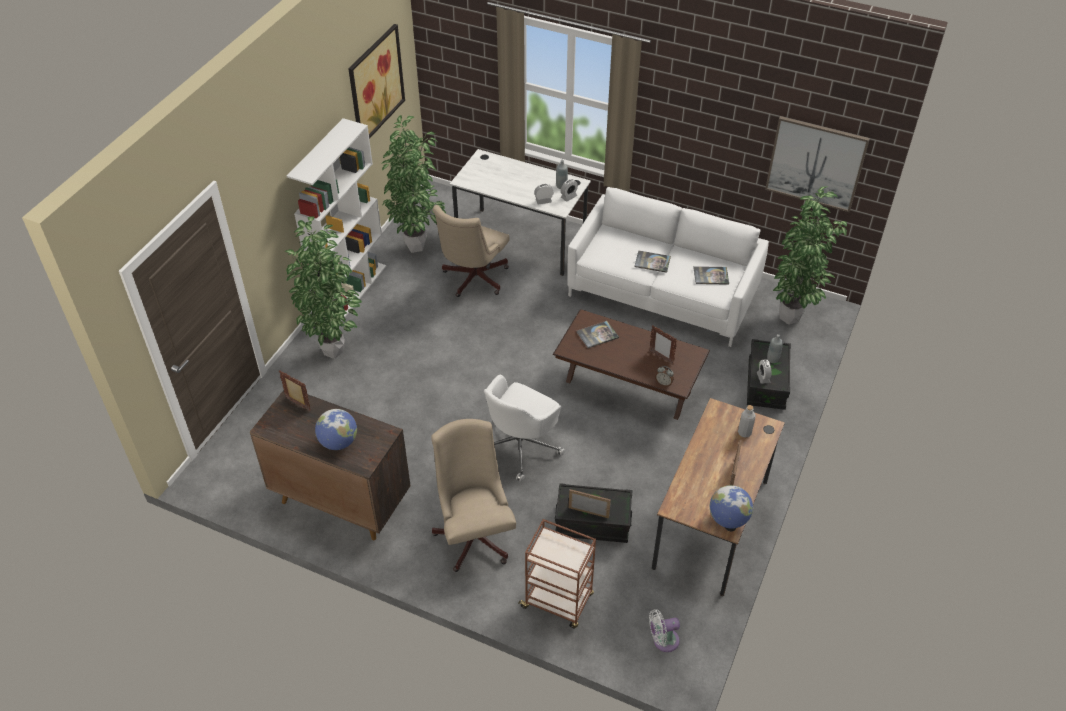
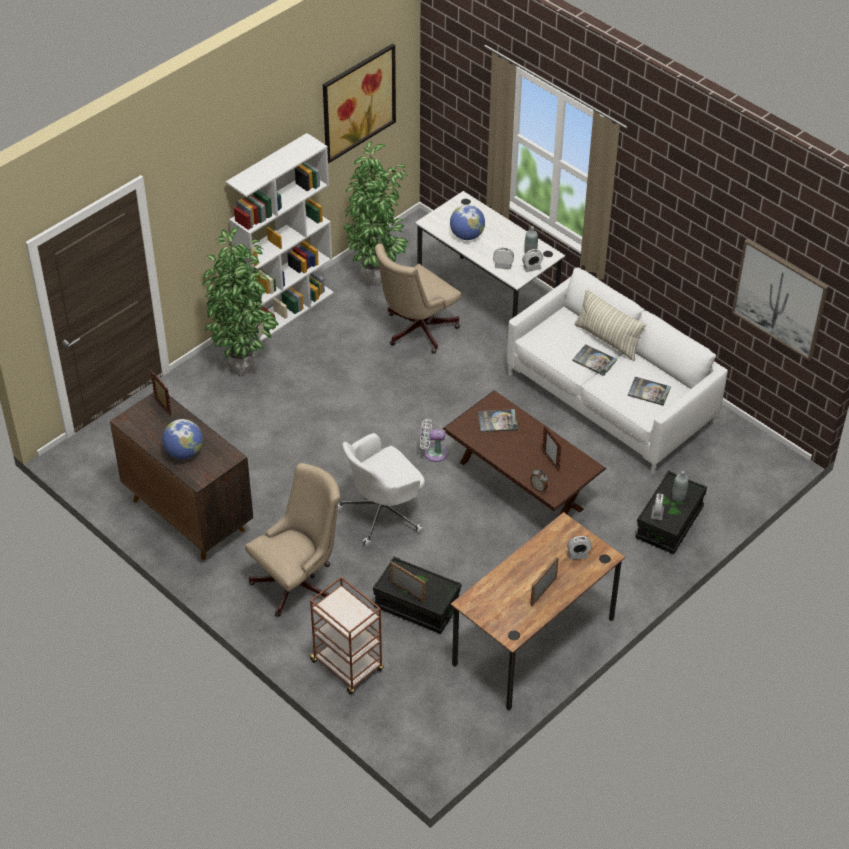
camera: 20 degrees right, 0 degrees up
beige office chair [431,419,516,572] -> beige office chair turned 45 degrees clockwise [245,463,341,617]
white fan [649,609,680,652] -> white fan moved to [420,418,448,462]
globe [710,485,753,529] -> globe moved to [450,205,485,240]
grey bottle [738,405,756,438] -> alarm clock [567,536,592,560]
potted plant [773,187,847,325] -> none
none -> pillow [574,289,646,361]

